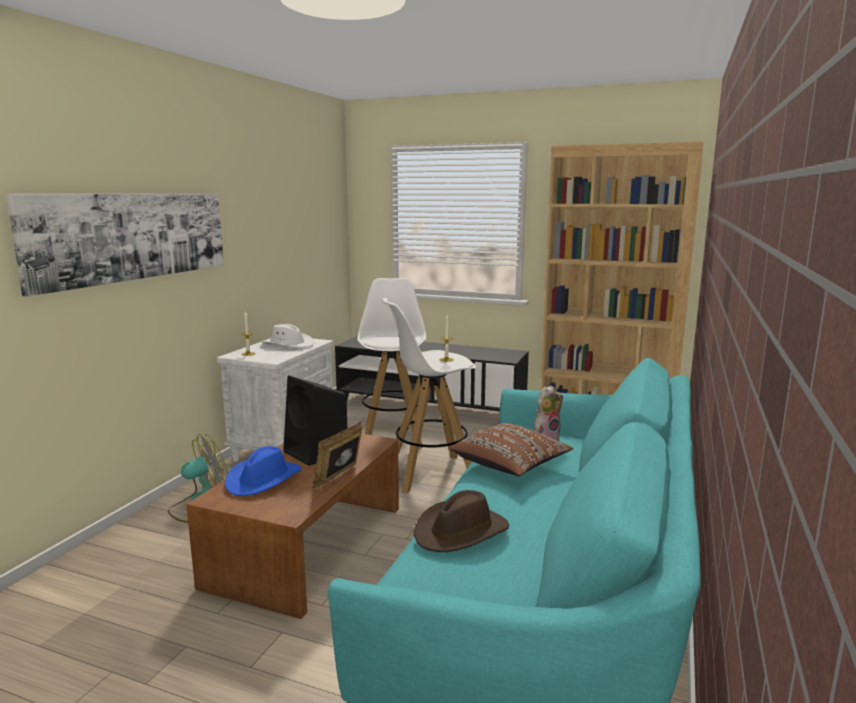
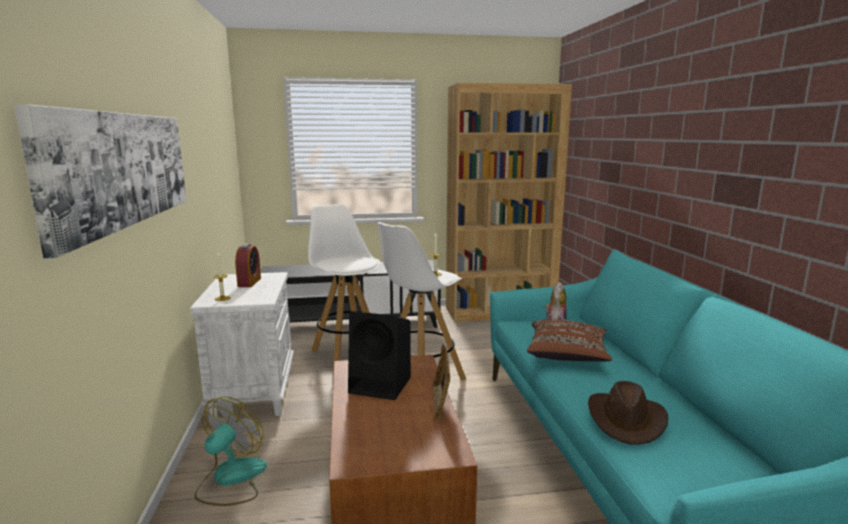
camera: 30 degrees left, 0 degrees up
blue hat [225,446,302,496] -> none
white hat [261,324,315,348] -> alarm clock [235,244,261,287]

